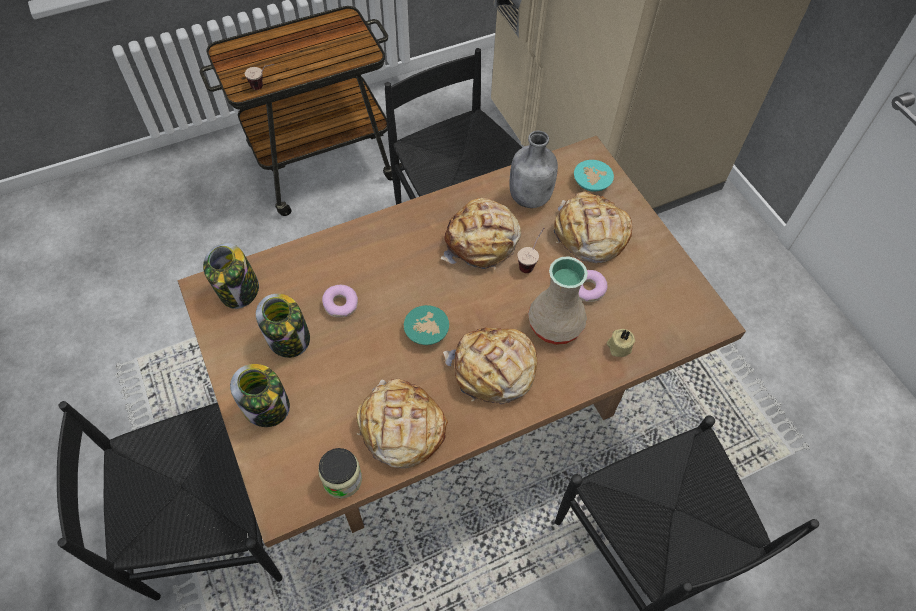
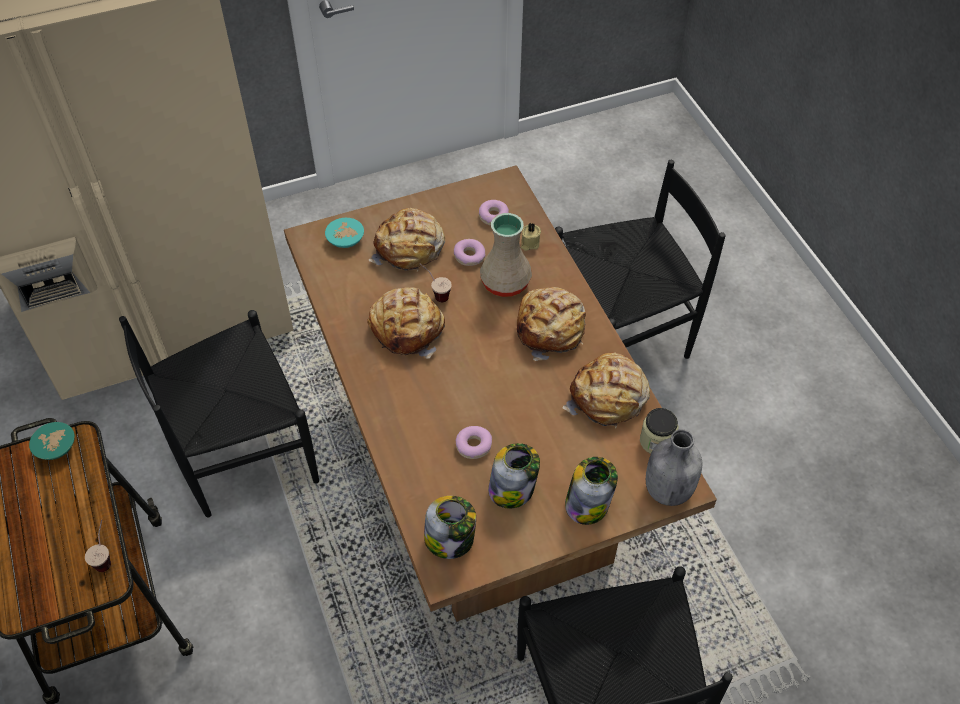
camera: 85 degrees left, 5 degrees down
turquoise bowl [404,305,449,345] -> turquoise bowl moved to [29,422,75,460]
grey bottle [509,131,558,208] -> grey bottle moved to [646,429,702,506]
none -> donut [479,200,509,226]

